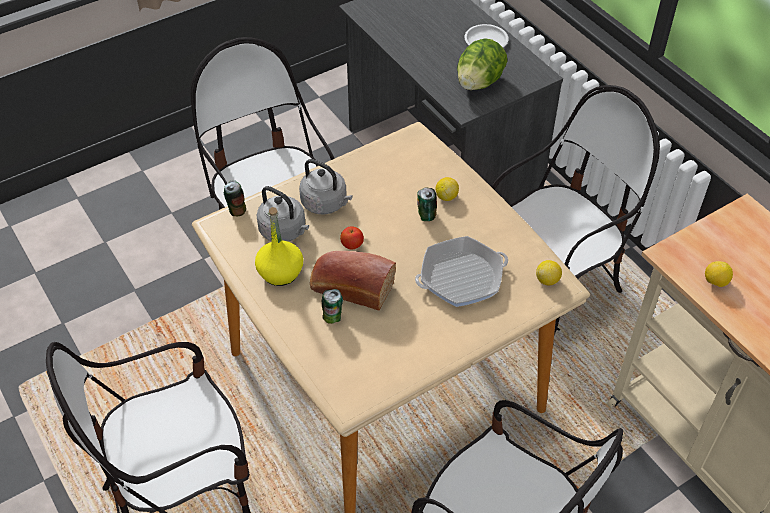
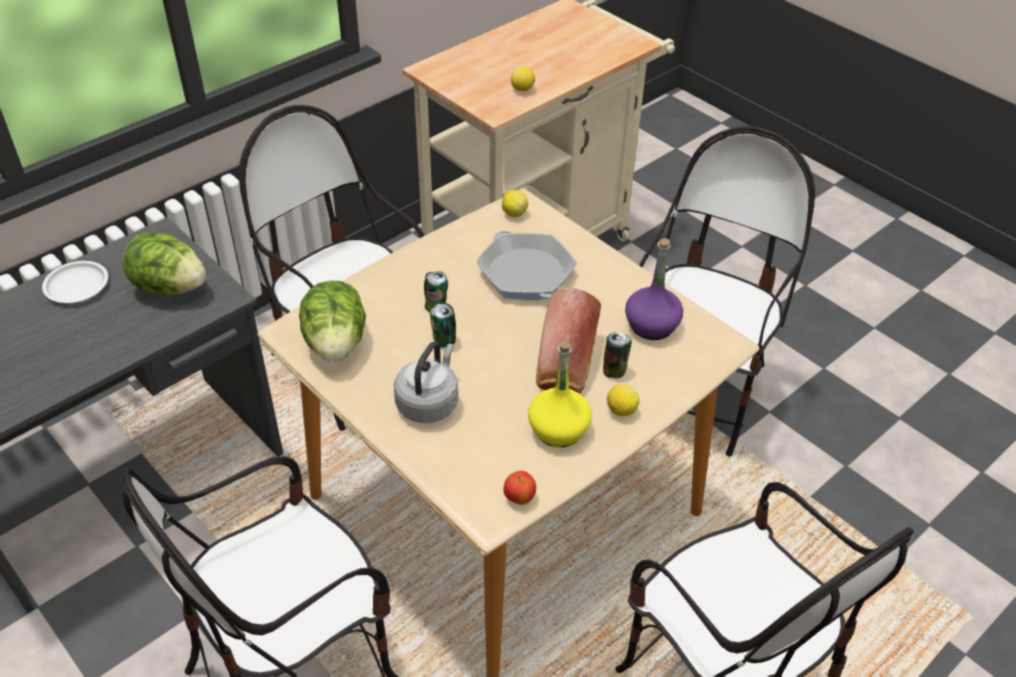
camera: 100 degrees left, 5 degrees down
can [224,180,246,216] -> can moved to [430,303,456,348]
grey kettle [256,186,309,242] -> none
apple [340,226,364,250] -> apple moved to [503,471,536,505]
lemon [436,177,459,201] -> lemon moved to [607,384,640,416]
none -> lettuce [299,280,366,362]
none -> purple bottle [625,238,683,340]

